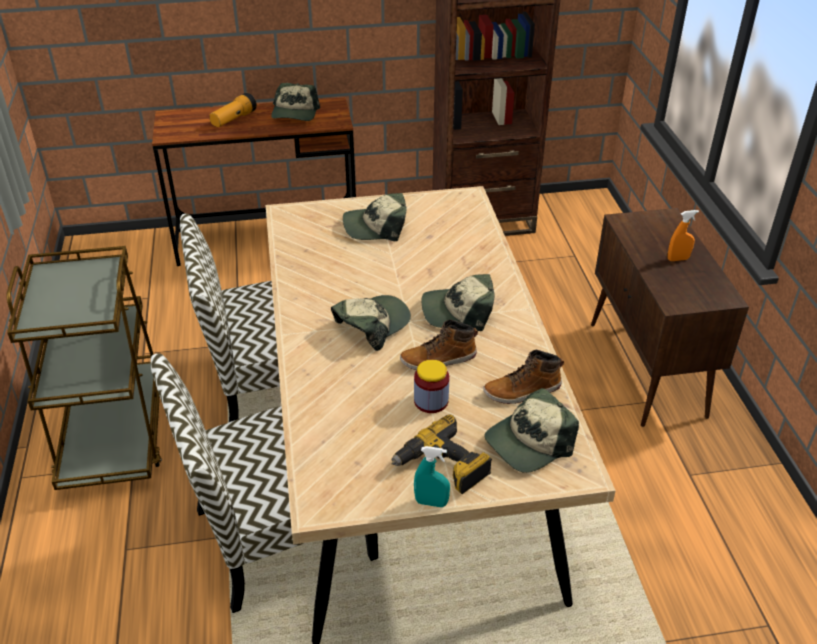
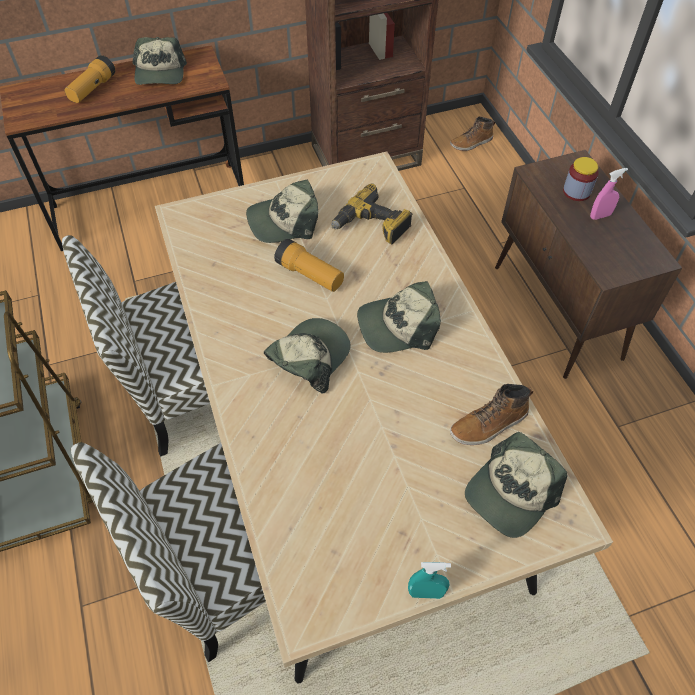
camera: 10 degrees left, 15 degrees up
power drill [391,415,492,494] -> power drill moved to [331,183,412,244]
boot [400,320,478,370] -> boot moved to [450,116,495,151]
jar [414,360,449,413] -> jar moved to [563,157,599,201]
orange spray bottle [668,210,699,261] -> pink spray bottle [590,168,628,220]
none -> flashlight [274,239,344,292]

